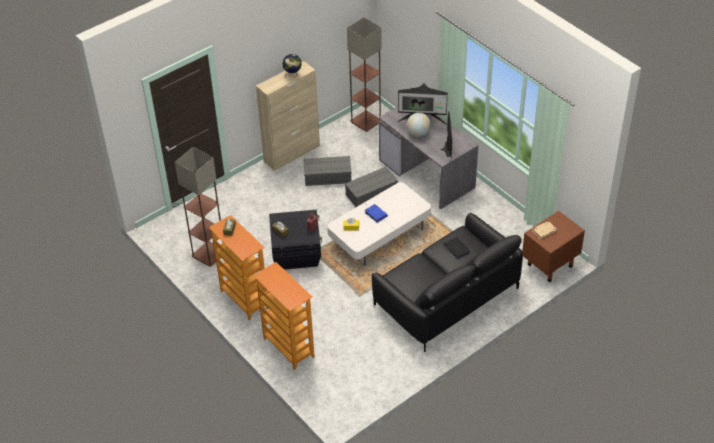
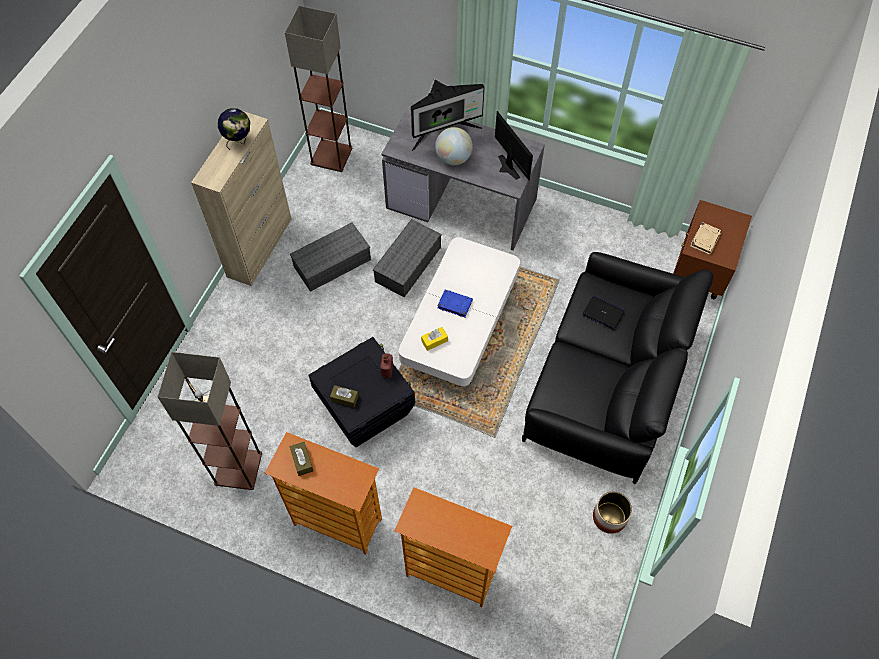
camera: 30 degrees left, 15 degrees up
none -> planter [593,491,632,534]

